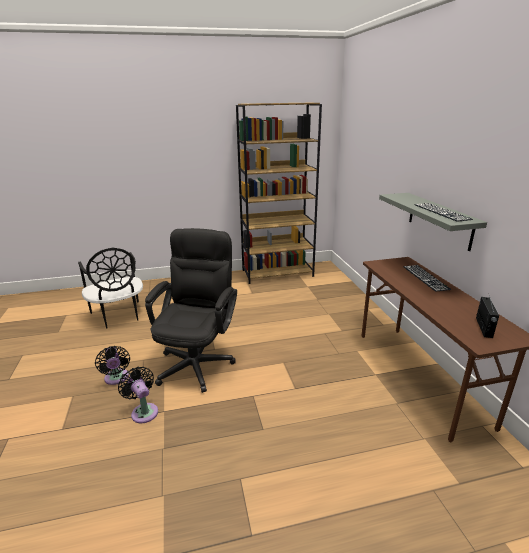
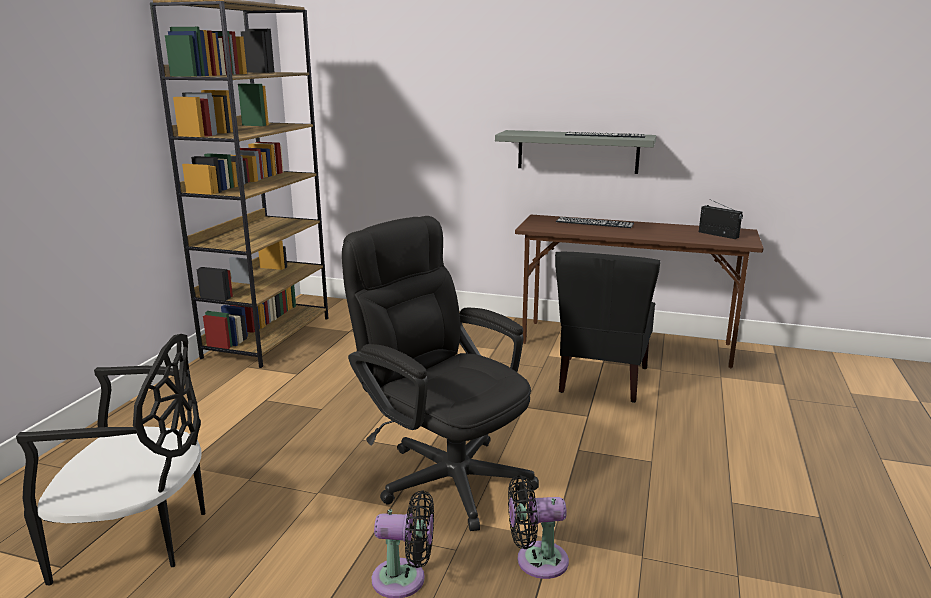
camera: 60 degrees left, 5 degrees down
none -> black chair [555,252,661,403]

